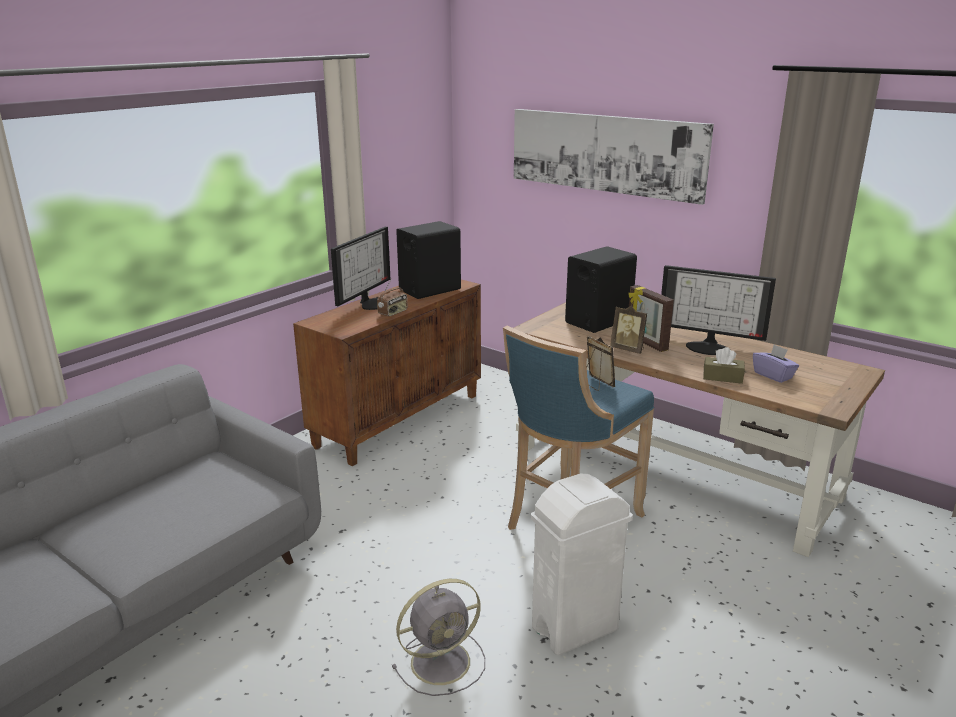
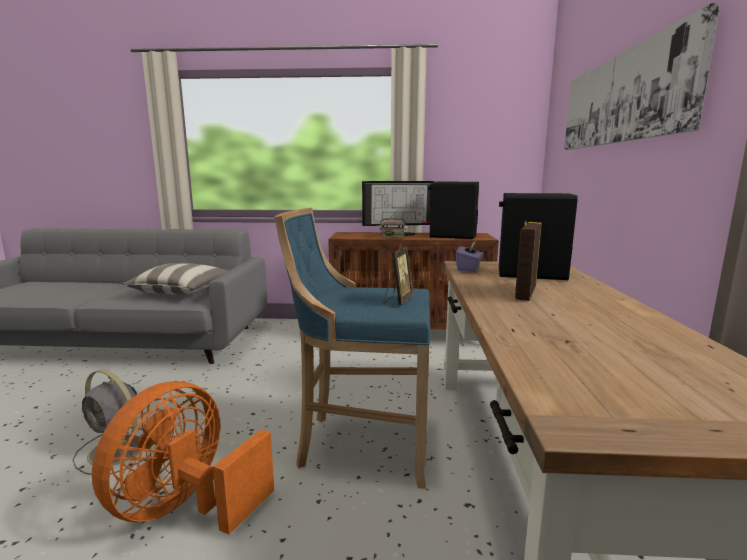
camera: 55 degrees right, 10 degrees down
white trash can [531,474,633,656] -> orange fan [92,381,274,535]
picture frame [610,305,647,354] -> none
monitor [661,265,776,355] -> none
brown tissue box [703,347,745,384] -> none
purple tissue box [753,344,799,383] -> purple tissue box moved to [456,241,483,272]
none -> pillow [121,263,229,295]

